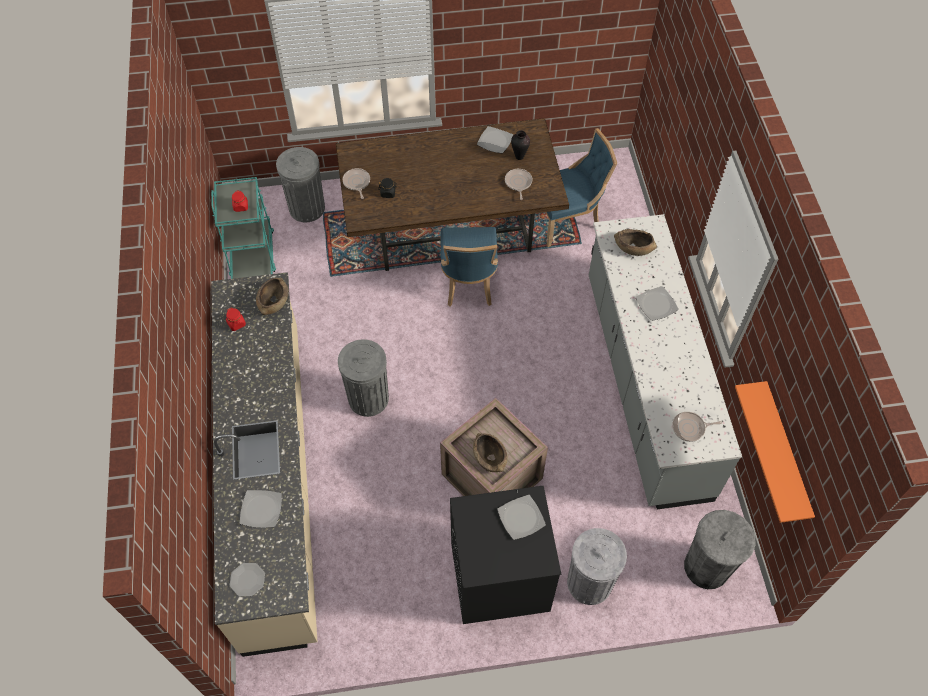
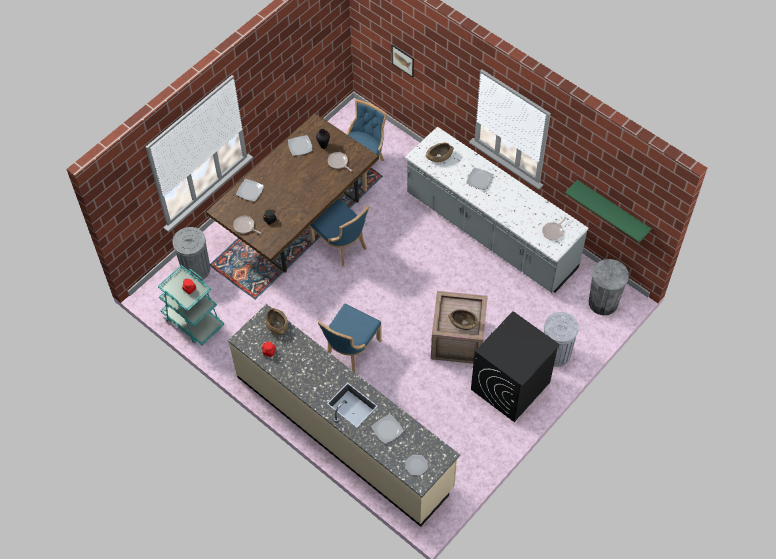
camera: 40 degrees left, 0 degrees up
grey trash can [338,339,389,417] -> blue chair [318,304,382,372]
plate [497,495,546,540] -> plate moved to [236,179,264,201]
orange shelf [735,381,815,523] -> green shelf [565,180,652,243]
none -> picture [392,45,414,78]

